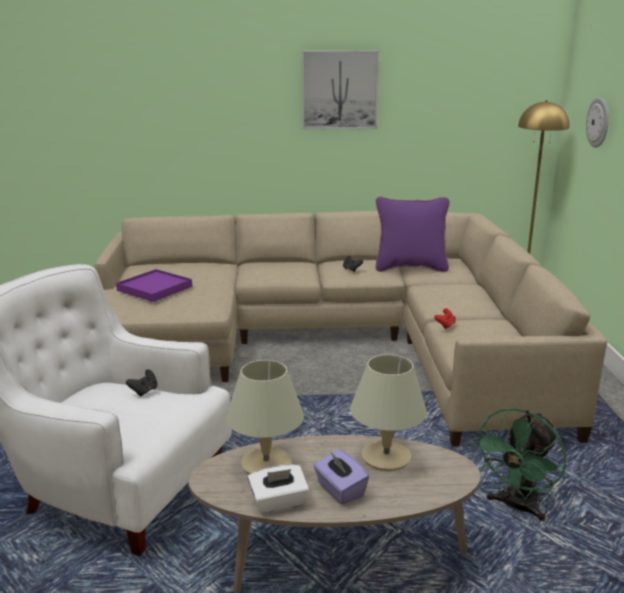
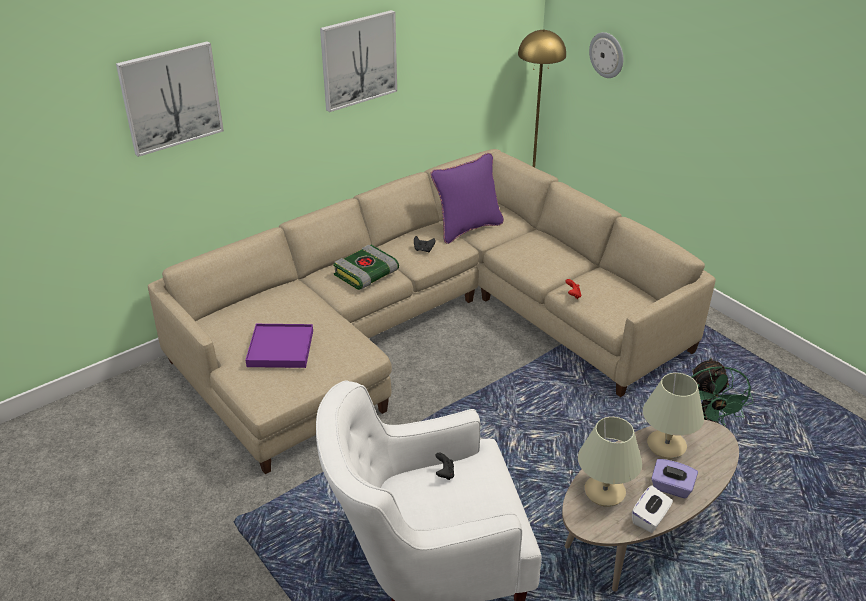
camera: 35 degrees left, 15 degrees up
none -> picture [116,41,224,157]
none -> book [333,245,399,290]

